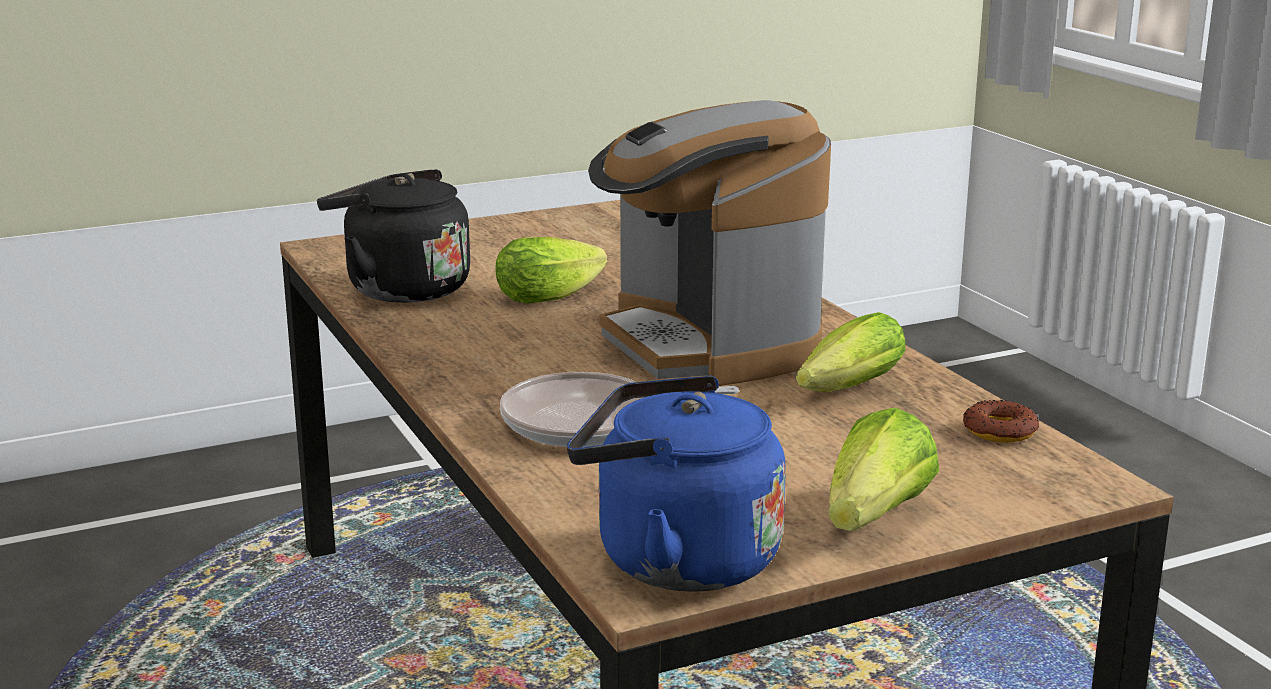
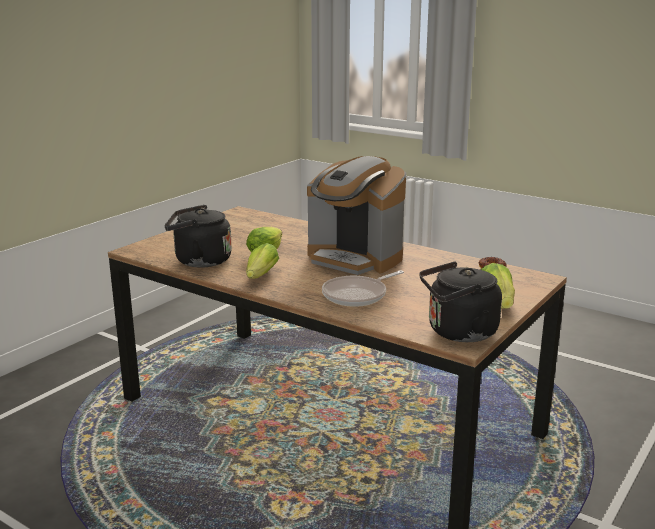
camera: 30 degrees left, 0 degrees up
blue kettle [567,375,786,592] -> black kettle [419,262,502,342]
lettuce [796,312,905,392] -> lettuce moved to [246,243,279,279]

